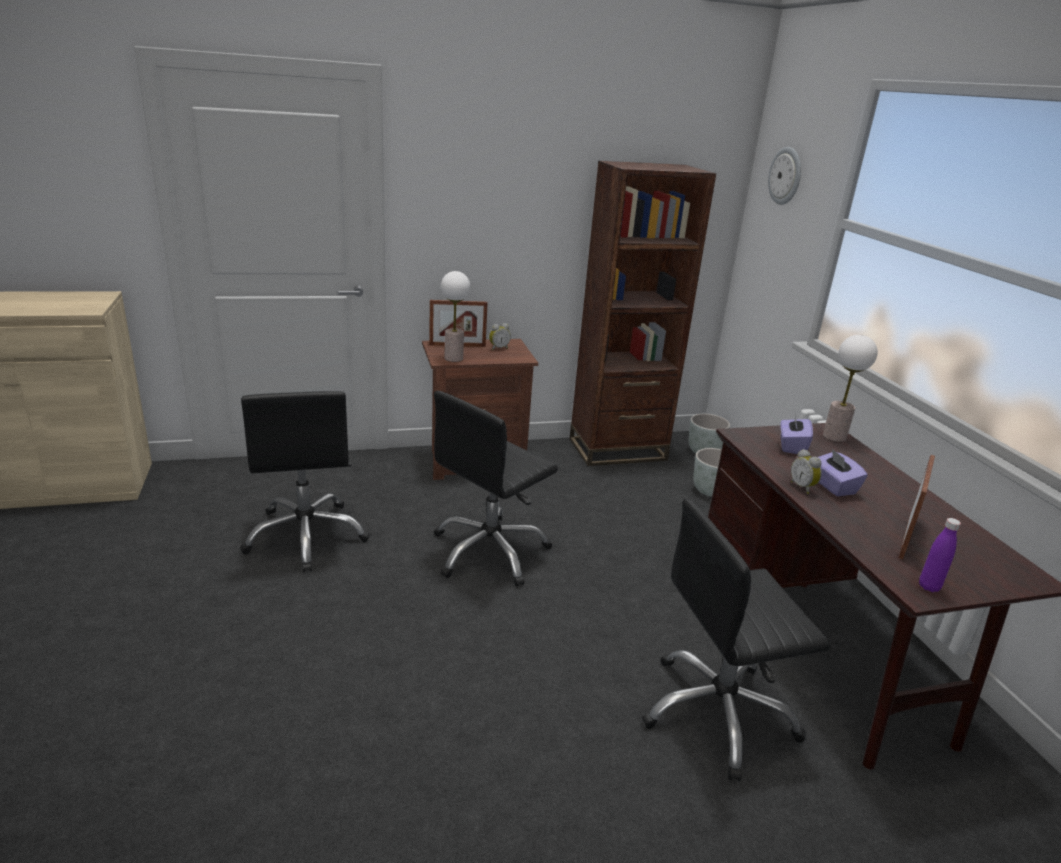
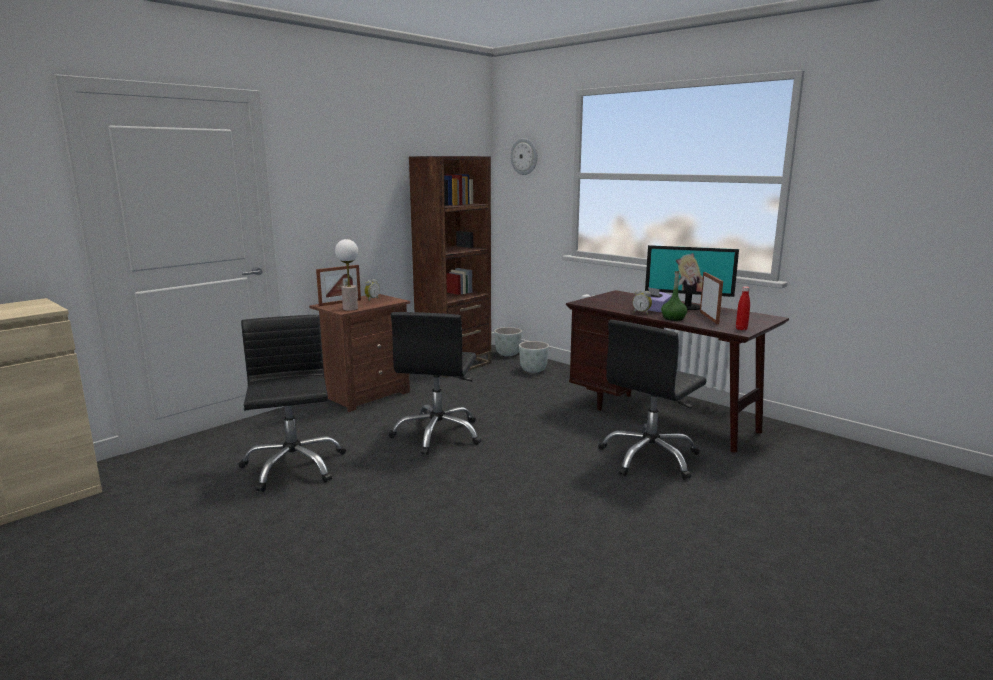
camera: 30 degrees left, 10 degrees down
black office chair [240,391,370,572] -> black office chair turned 150 degrees counterclockwise [238,315,346,492]
purple tissue box [780,414,813,454] -> none
table lamp [823,335,878,442] -> none
purple bottle [919,518,961,592] -> red bottle [736,286,750,330]
none -> monitor [645,245,739,310]
none -> green bottle [661,271,687,321]

